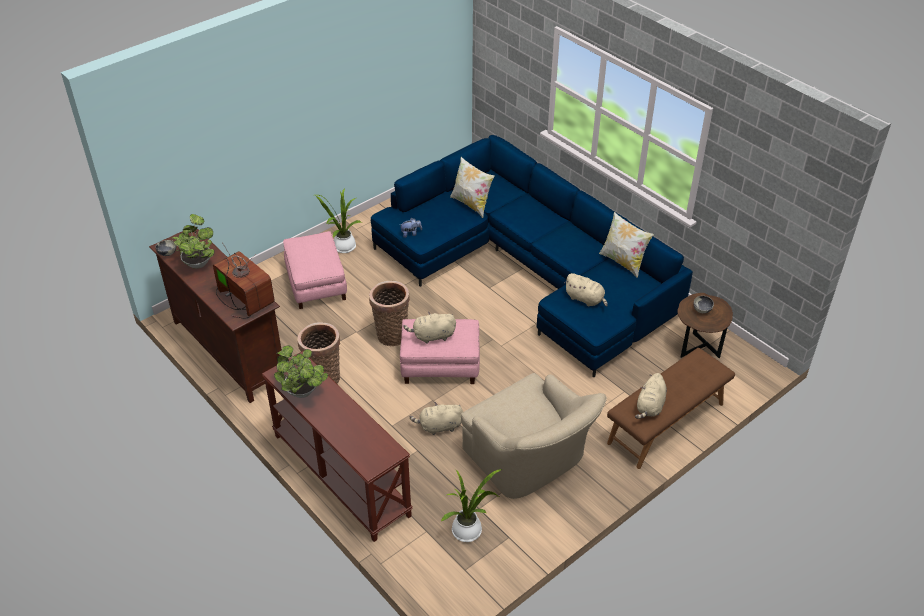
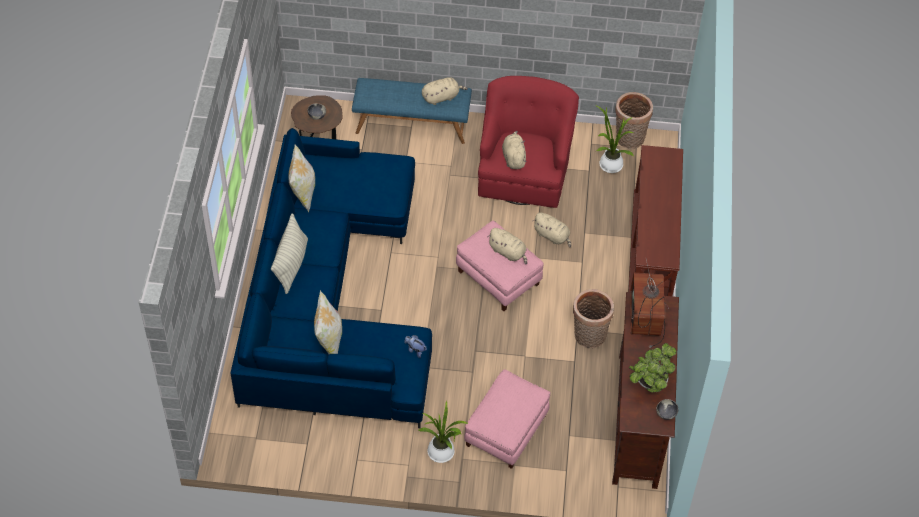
camera: 135 degrees left, 10 degrees up
potted plant [274,345,328,398] -> none
basket [369,281,410,346] -> basket moved to [615,92,653,149]
beige armchair [461,373,607,499] -> red armchair [478,76,579,208]
beige plush toy [564,273,608,307] -> beige plush toy moved to [502,131,526,169]
brown bench [607,348,735,469] -> blue bench [352,78,472,144]
none -> pillow [271,213,308,294]

